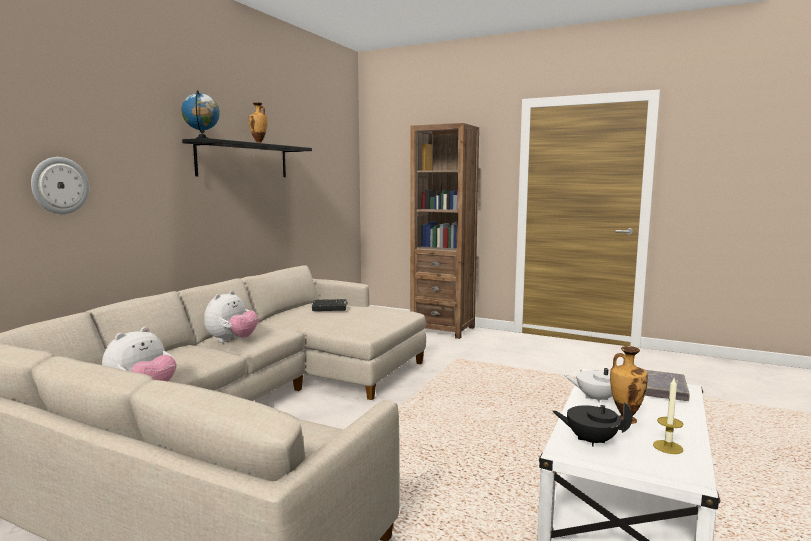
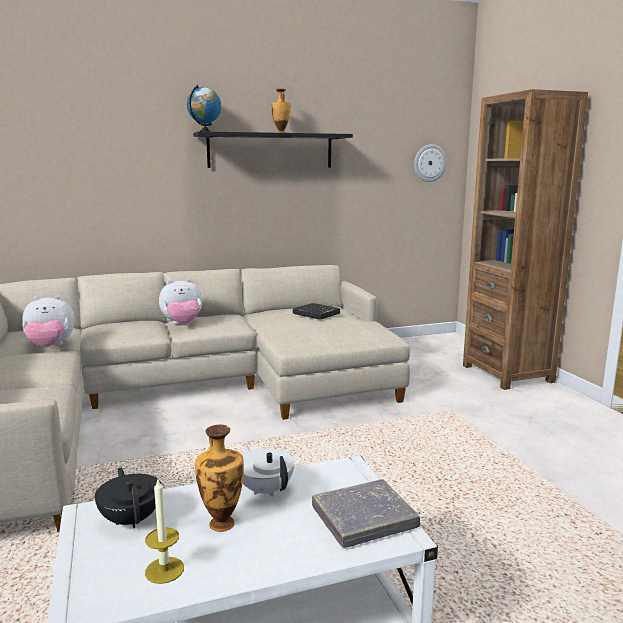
camera: 45 degrees right, 5 degrees up
wall clock [31,157,89,214] -> wall clock moved to [414,144,447,182]

